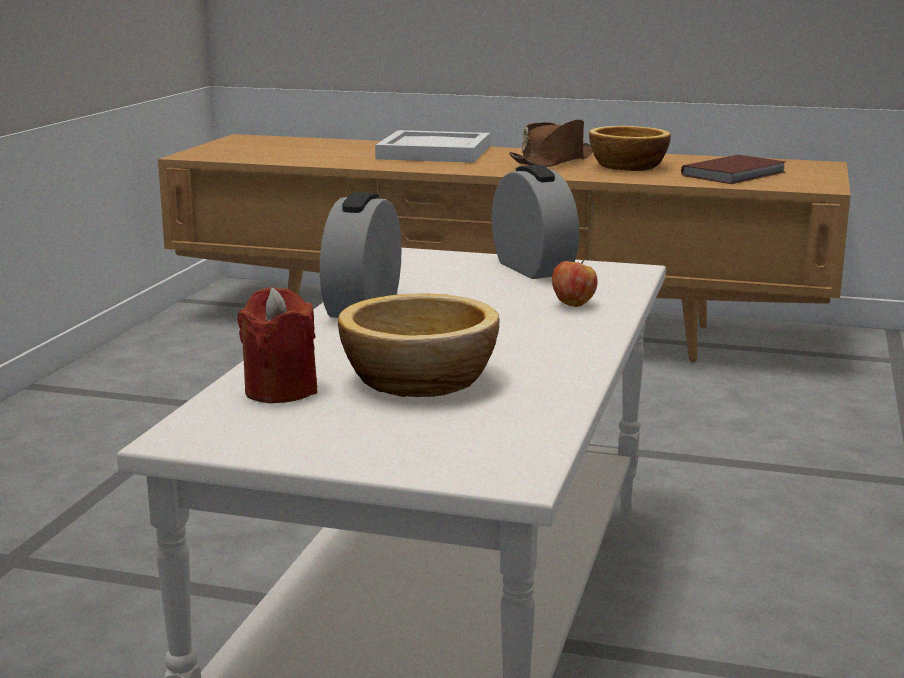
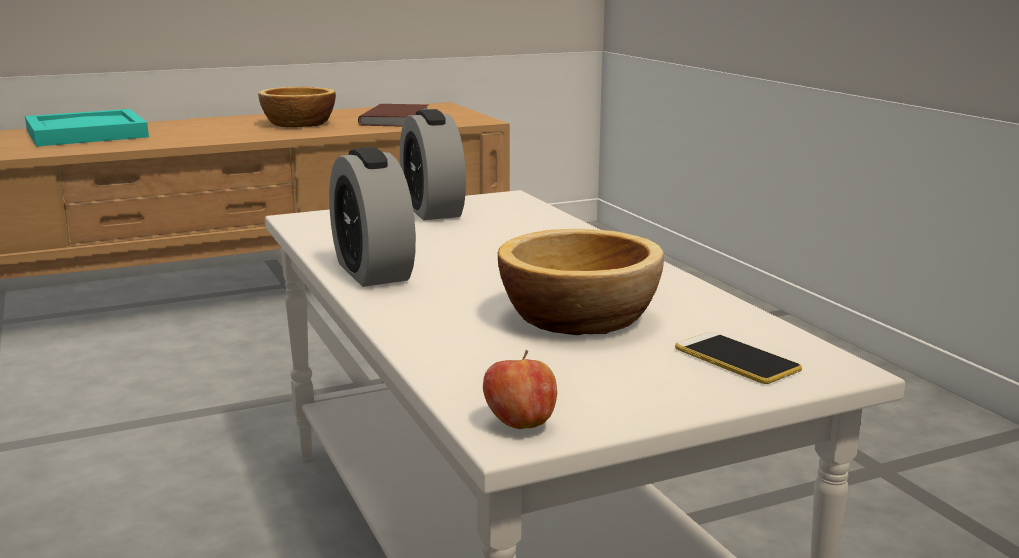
camera: 40 degrees left, 0 degrees up
red candle [237,287,317,403] -> none
white tray [375,130,490,163] -> turquoise tray [25,109,149,147]
alarm clock [491,165,579,279] -> alarm clock turned 135 degrees counterclockwise [400,109,466,220]
brown hat [509,120,593,167] -> none
apple [552,259,598,307] -> apple moved to [483,350,557,429]
none -> phone [675,332,802,384]

